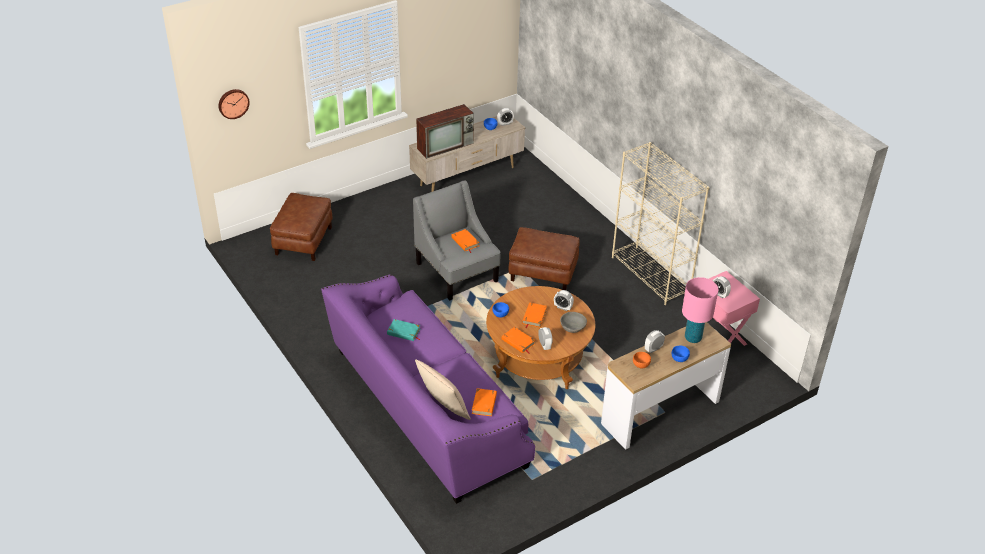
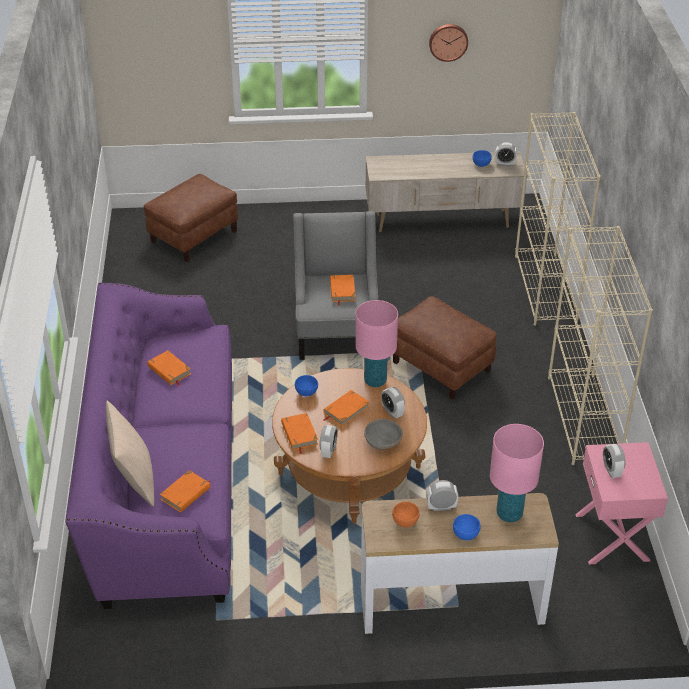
camera: 30 degrees right, 0 degrees up
wall clock [218,89,250,119] -> wall clock moved to [429,24,468,62]
turquoise book [387,319,420,341] -> orange book [147,350,191,386]
television [416,104,474,159] -> none
none -> pink table lamp [356,300,398,387]
none -> beige bookcase [515,112,601,326]

